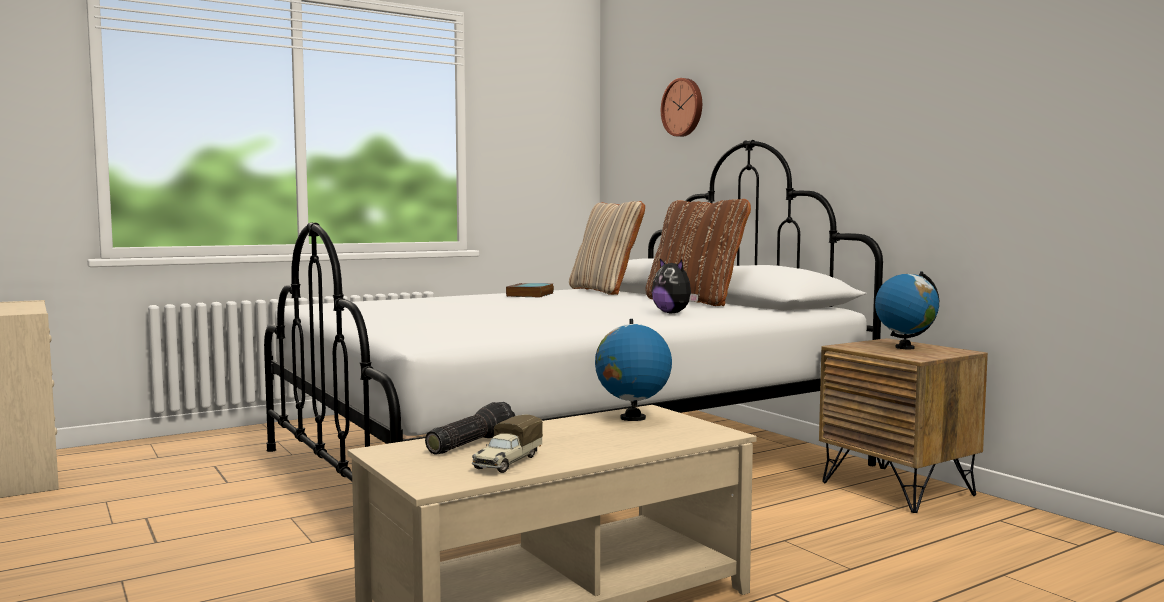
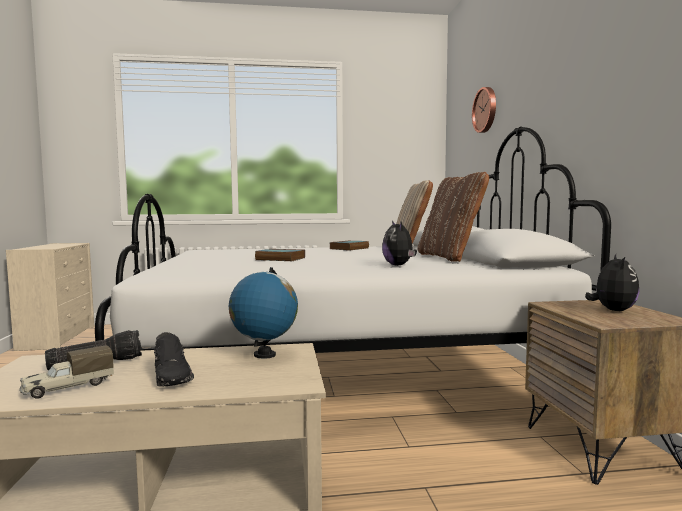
camera: 25 degrees right, 0 degrees up
globe [875,271,939,349] -> plush toy [585,254,640,311]
none -> black shoe [154,332,194,387]
none -> book [255,249,305,261]

